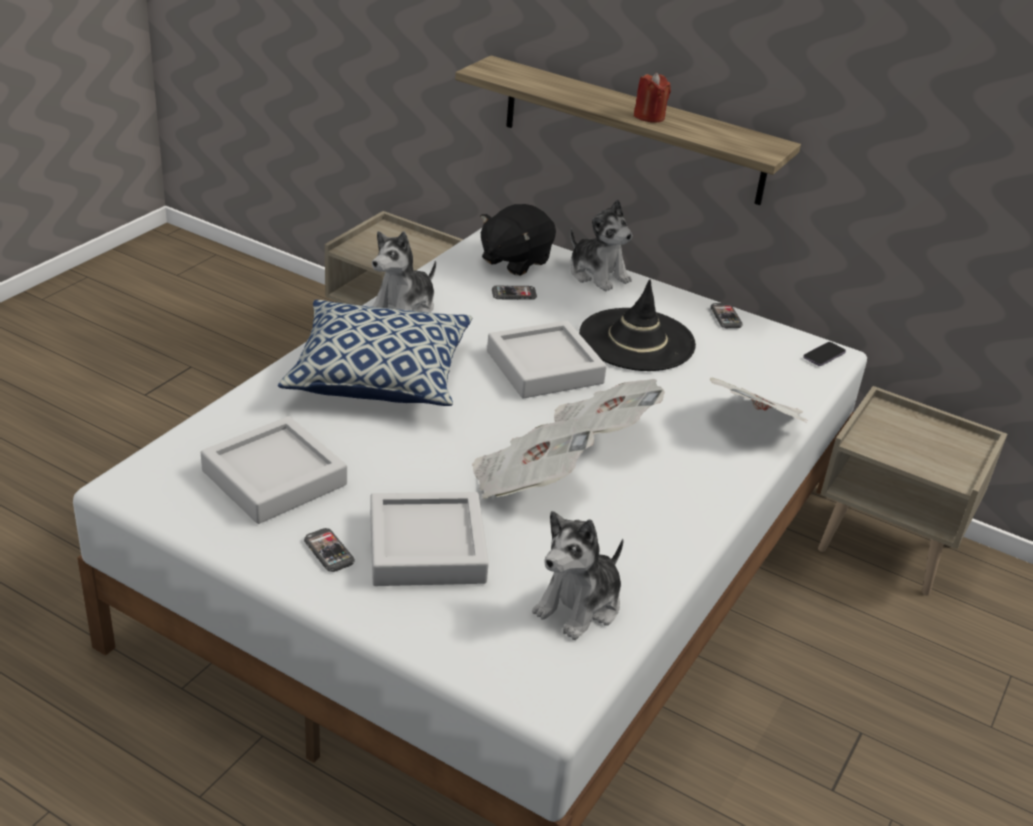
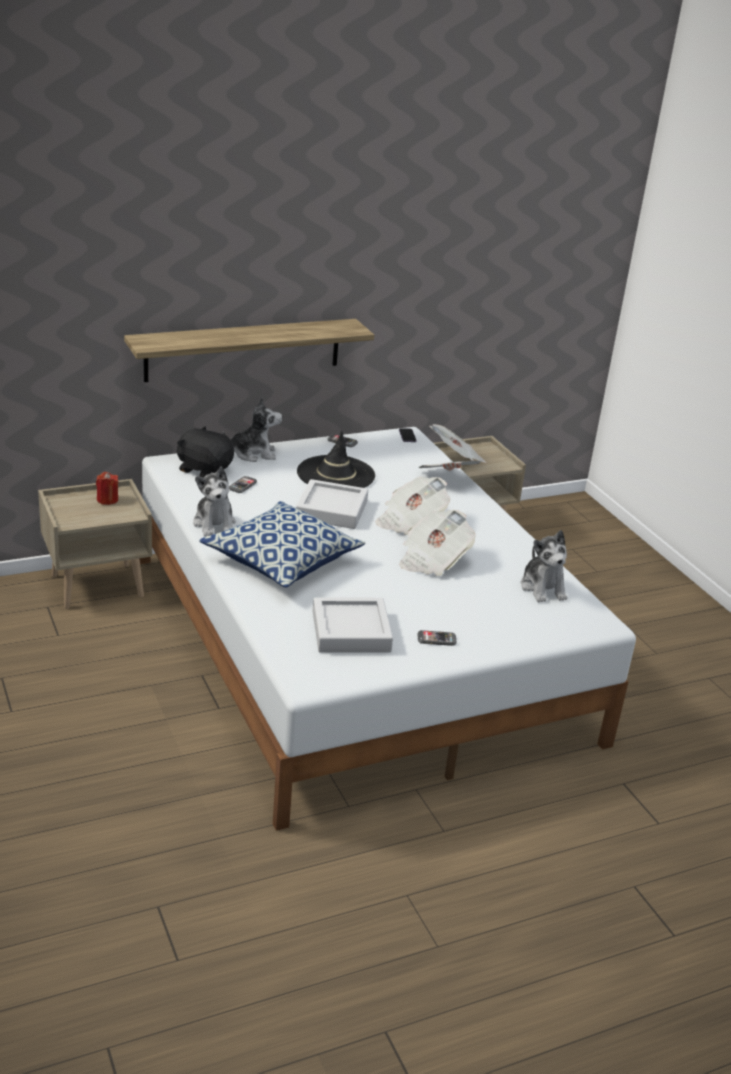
camera: 55 degrees left, 5 degrees down
grey tray [370,492,489,586] -> none
black plush toy [480,204,556,276] -> black plush toy turned 135 degrees clockwise [177,426,234,477]
red candle [634,73,671,123] -> red candle moved to [96,472,118,505]
none -> newspaper [429,424,487,463]

